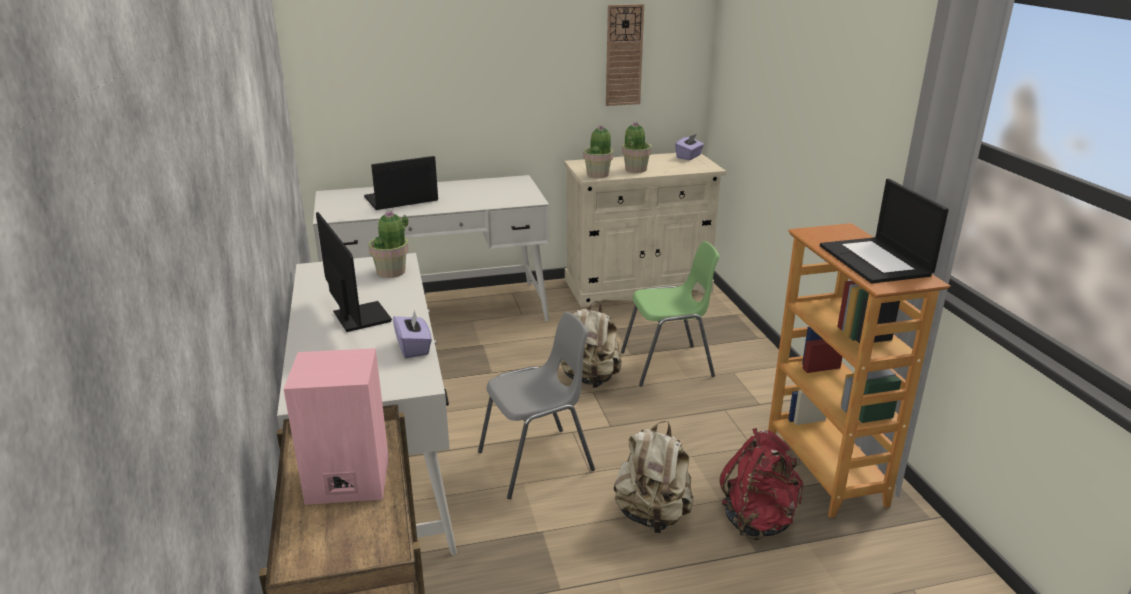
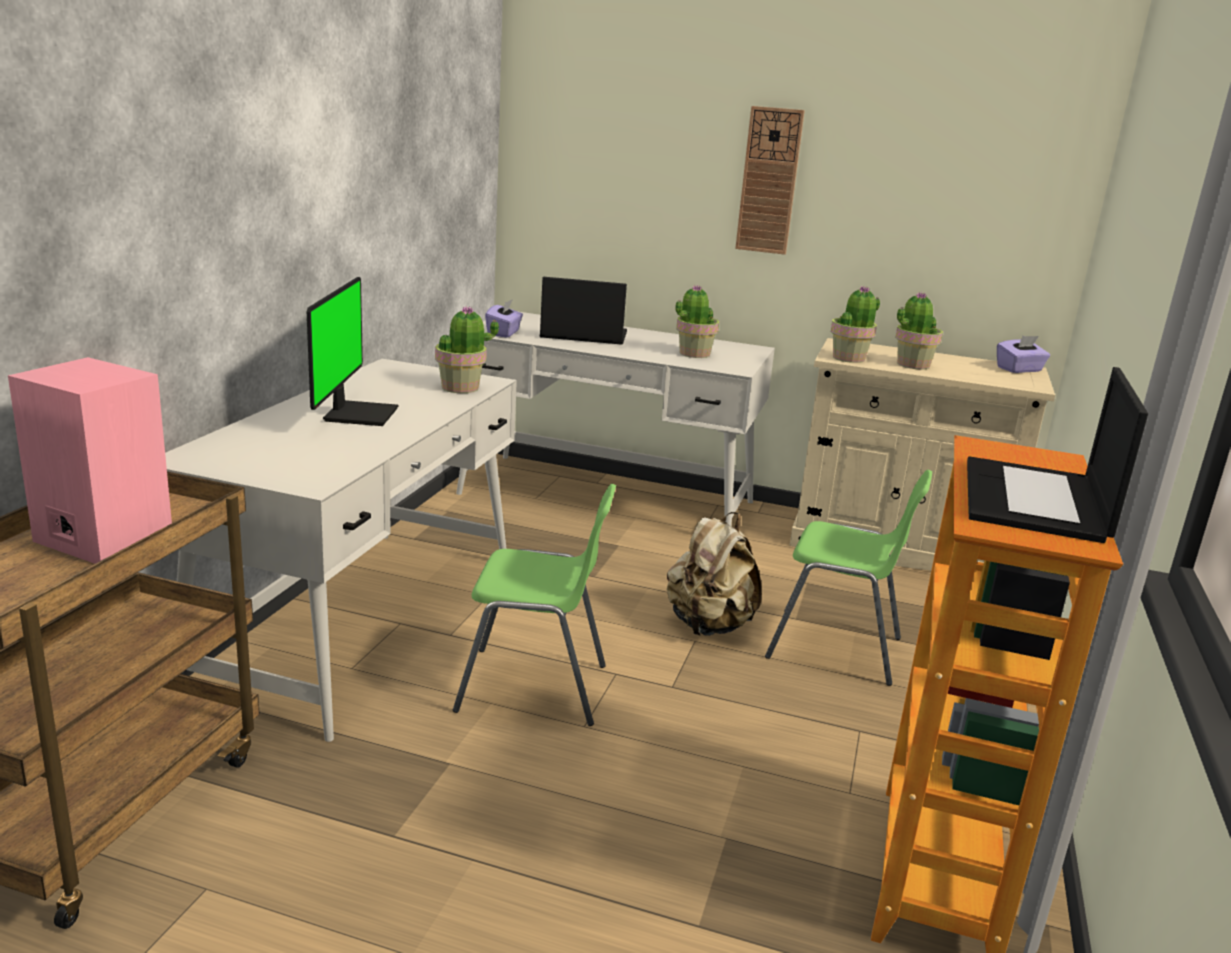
camera: 30 degrees right, 5 degrees down
purple tissue box [393,310,432,358] -> purple tissue box moved to [485,299,523,338]
grey chair [478,312,595,499] -> green chair [453,484,616,726]
wall clock [606,4,644,106] -> wall clock moved to [735,106,805,255]
beige backpack [614,421,694,533] -> none
red backpack [719,428,803,540] -> none
none -> potted plant [675,284,720,358]

